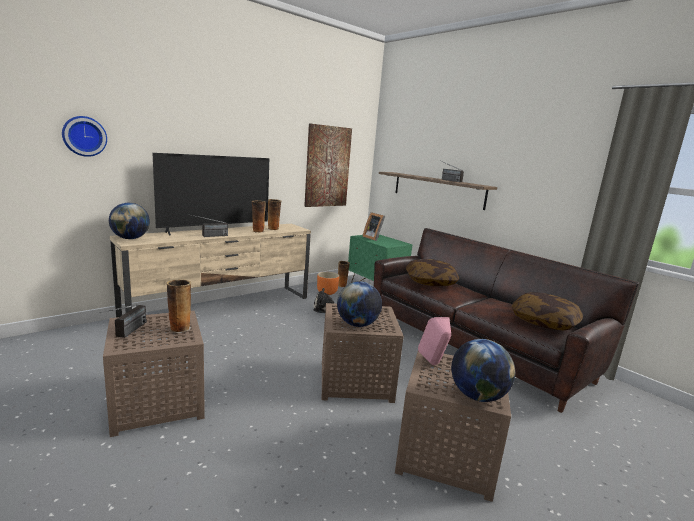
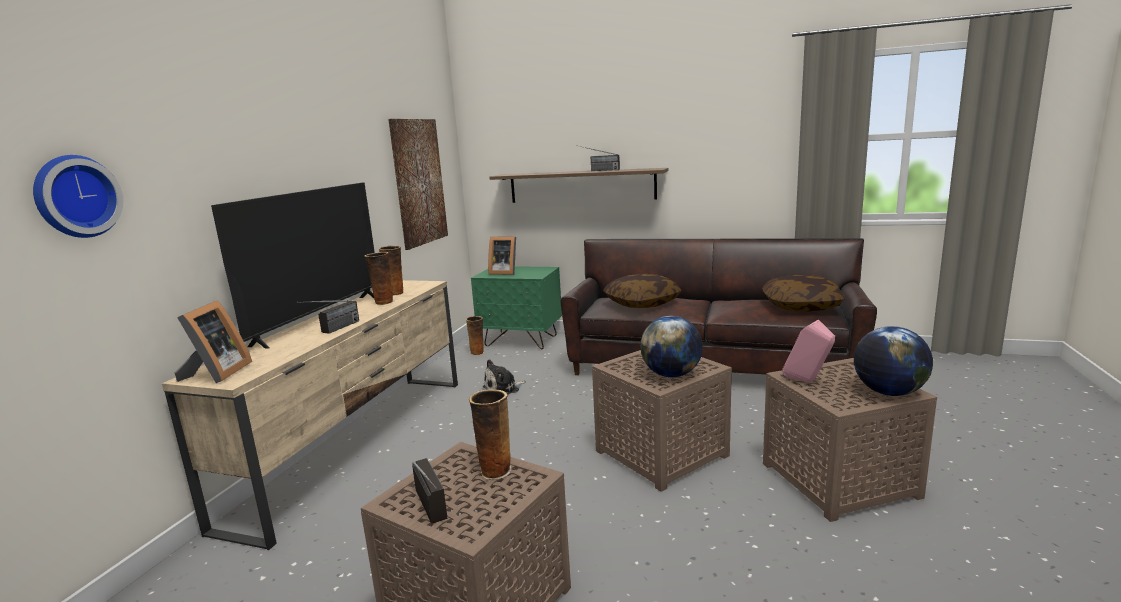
camera: 30 degrees left, 0 degrees up
globe [109,203,150,239] -> picture frame [175,300,252,383]
orange planter [317,272,339,295] -> none

